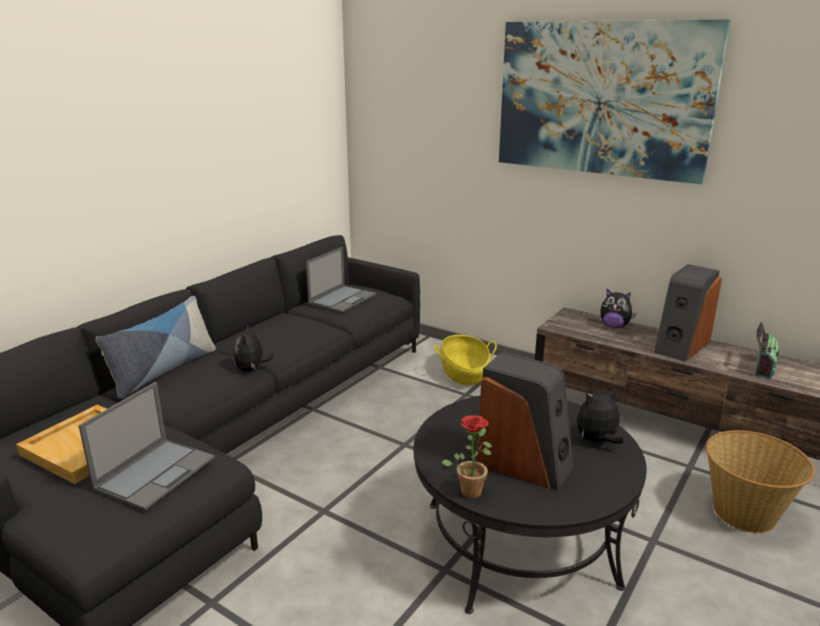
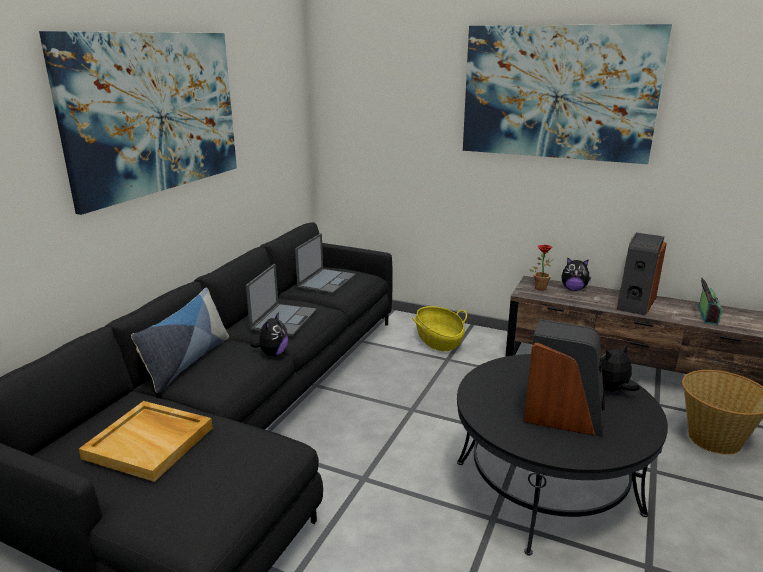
camera: 10 degrees left, 0 degrees up
laptop [78,382,215,511] -> laptop moved to [246,264,317,336]
plush toy [233,325,274,372] -> plush toy turned 150 degrees counterclockwise [250,312,288,356]
potted plant [442,415,492,499] -> potted plant moved to [529,245,554,291]
none -> picture [39,31,237,215]

